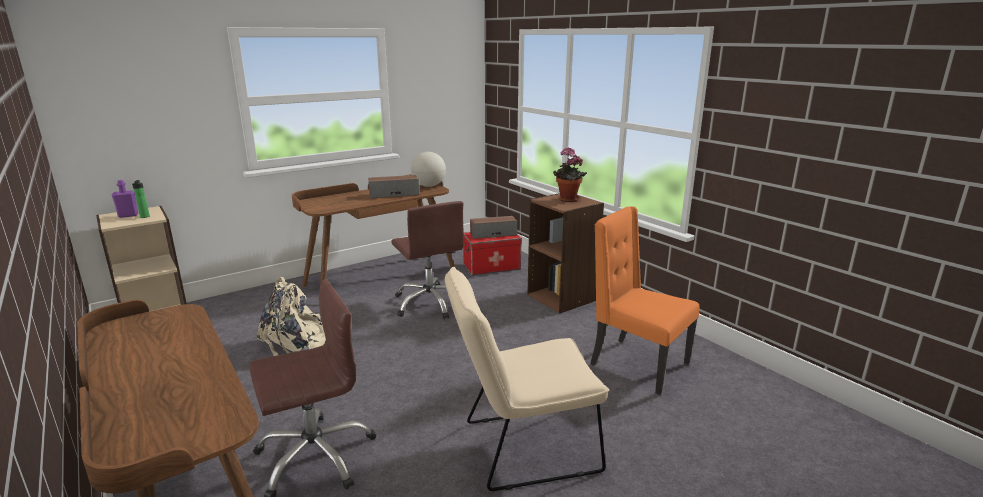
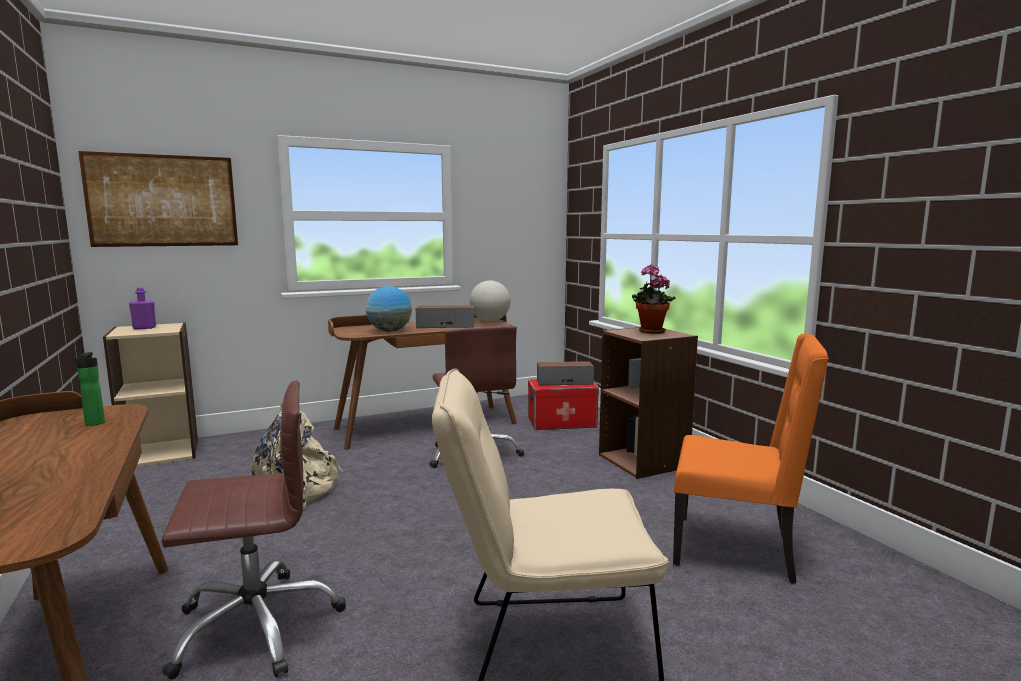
camera: 10 degrees right, 10 degrees down
bottle [132,180,150,218] -> bottle moved to [72,352,105,426]
orange chair [590,206,700,395] -> orange chair turned 150 degrees clockwise [673,334,829,584]
none -> picture [78,151,238,247]
none -> globe [366,286,412,332]

